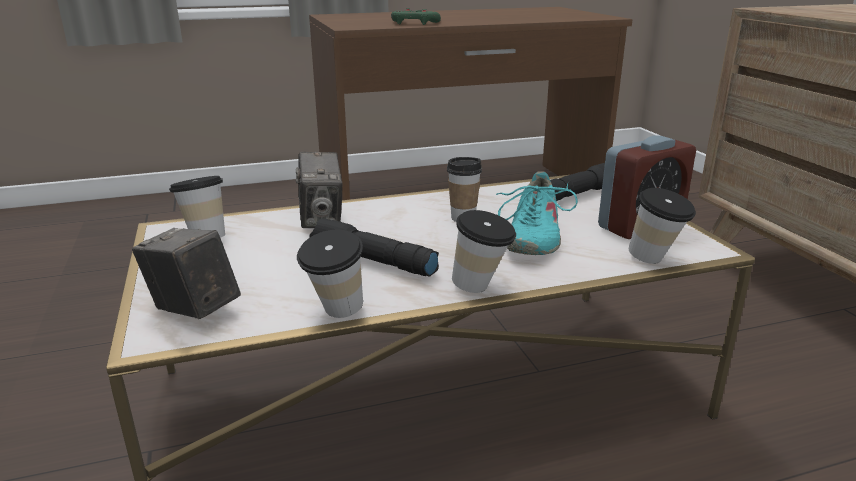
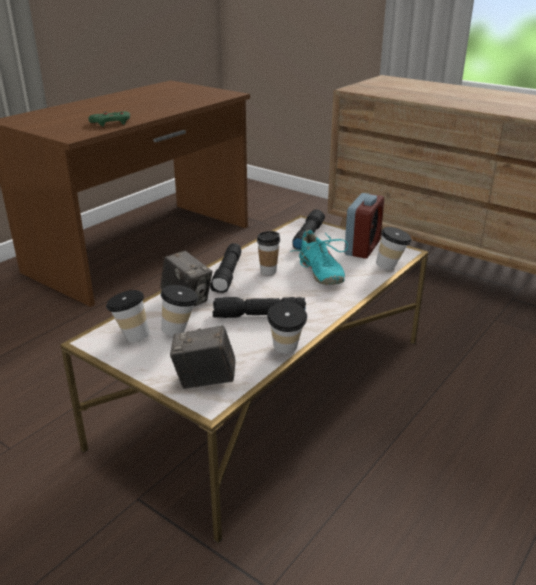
camera: 35 degrees left, 5 degrees up
cup [452,210,516,293] -> cup moved to [161,285,198,336]
none -> black flashlight [210,243,241,293]

